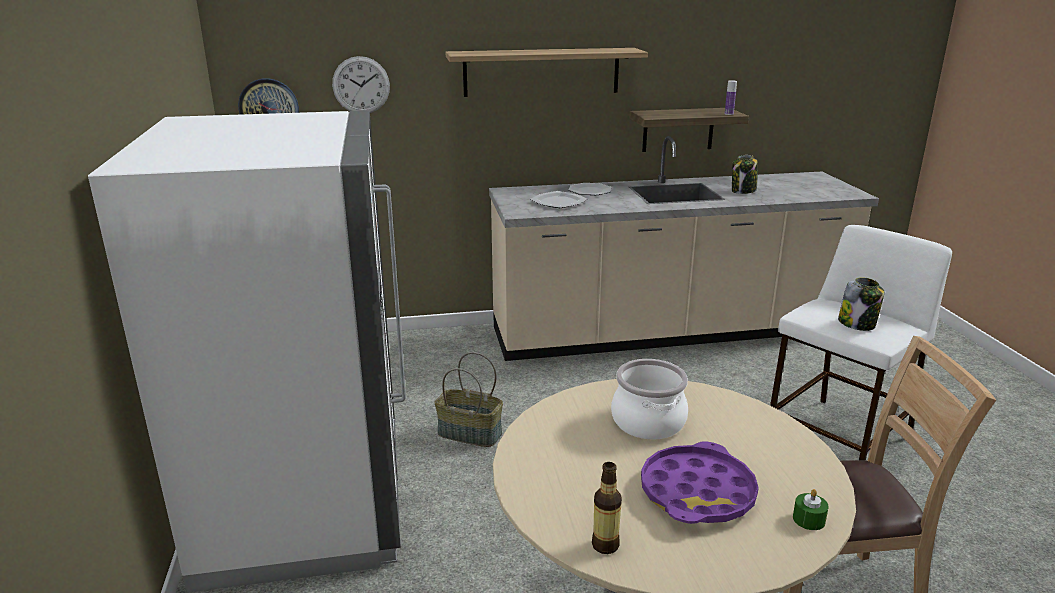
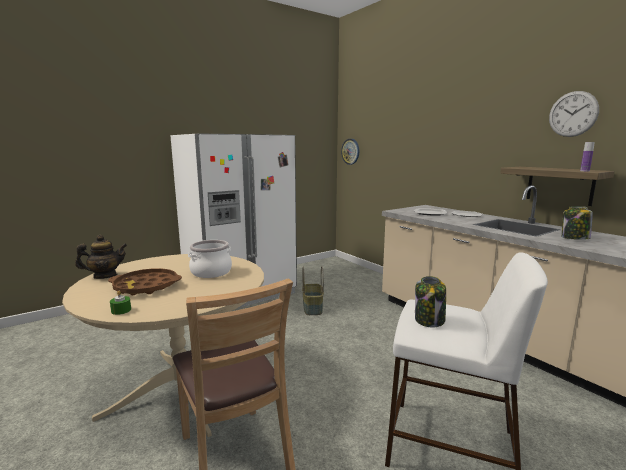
camera: 65 degrees right, 10 degrees down
wall clock [332,56,390,113] -> wall clock moved to [549,91,599,137]
shelf [446,48,648,97] -> none
bottle [592,462,622,554] -> teapot [75,234,128,279]
purple tray [641,441,759,524] -> brown tray [108,268,182,295]

